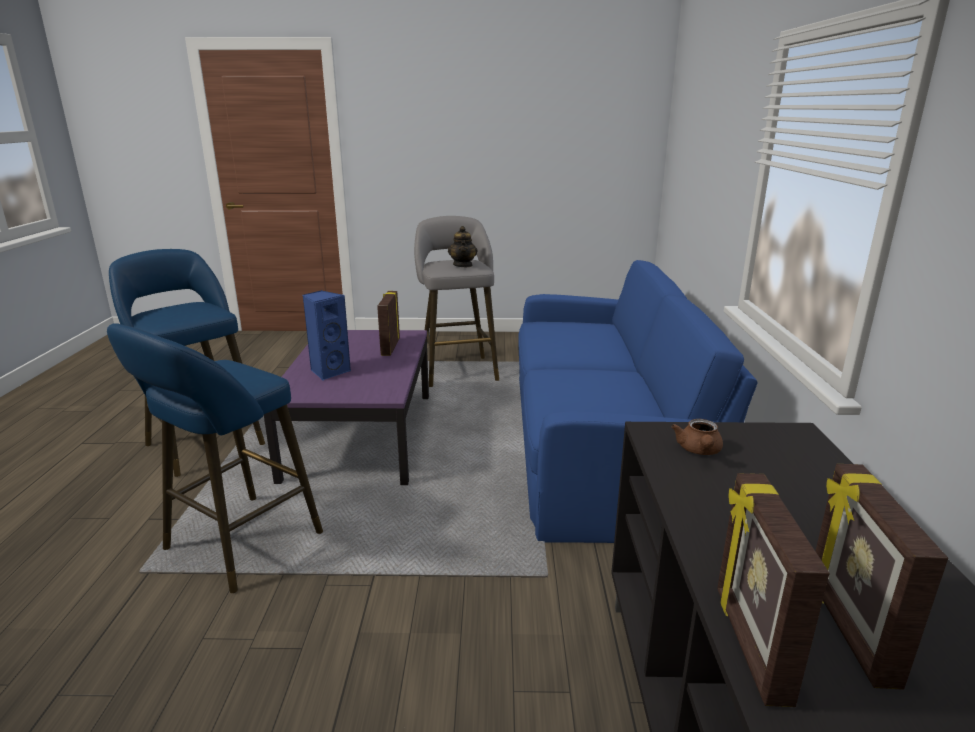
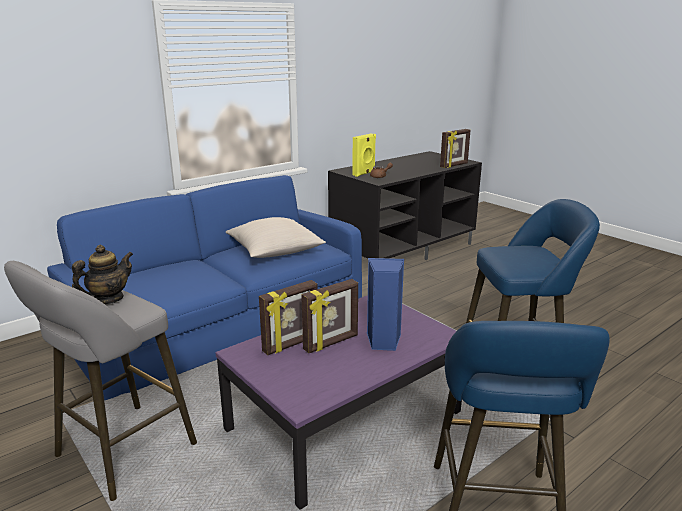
camera: 130 degrees left, 0 degrees up
picture frame [816,464,948,690] -> picture frame moved to [301,279,358,353]
none -> beige pillow [226,217,326,258]
none -> yellow speaker [352,134,376,177]

